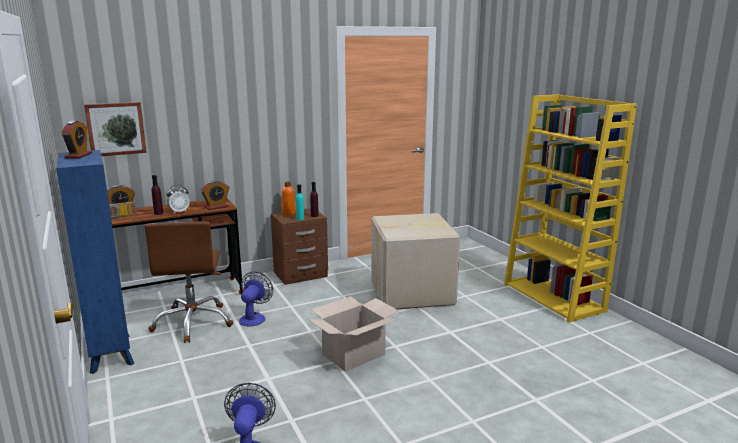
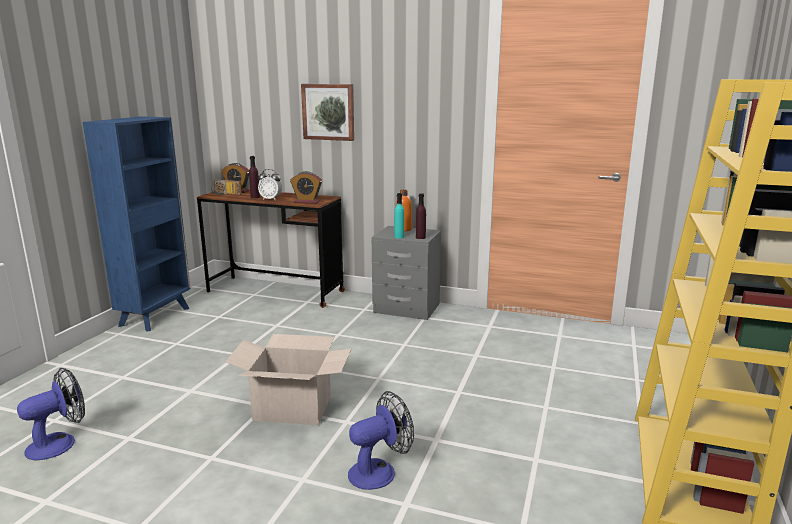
camera: 45 degrees right, 0 degrees up
alarm clock [62,121,92,159] -> none
picture [84,102,147,156] -> picture moved to [301,84,354,141]
brown office chair [145,222,234,343] -> none
fan [239,272,273,326] -> fan moved to [348,391,414,490]
brown nightstand [271,208,328,285] -> grey nightstand [372,226,441,320]
cardboard box [371,213,460,309] -> none

